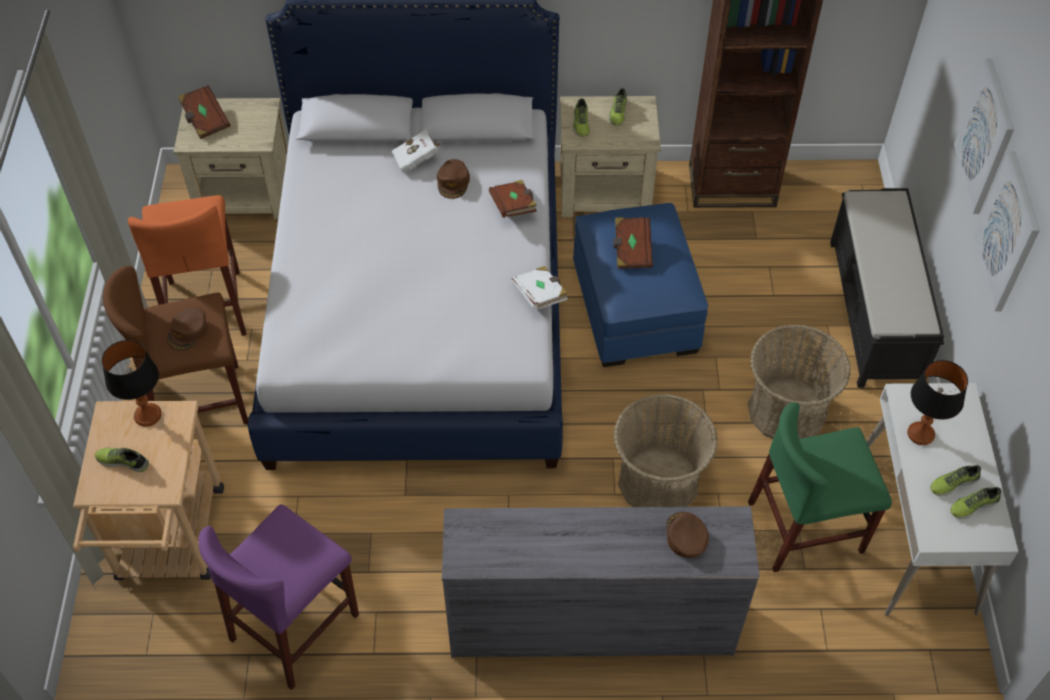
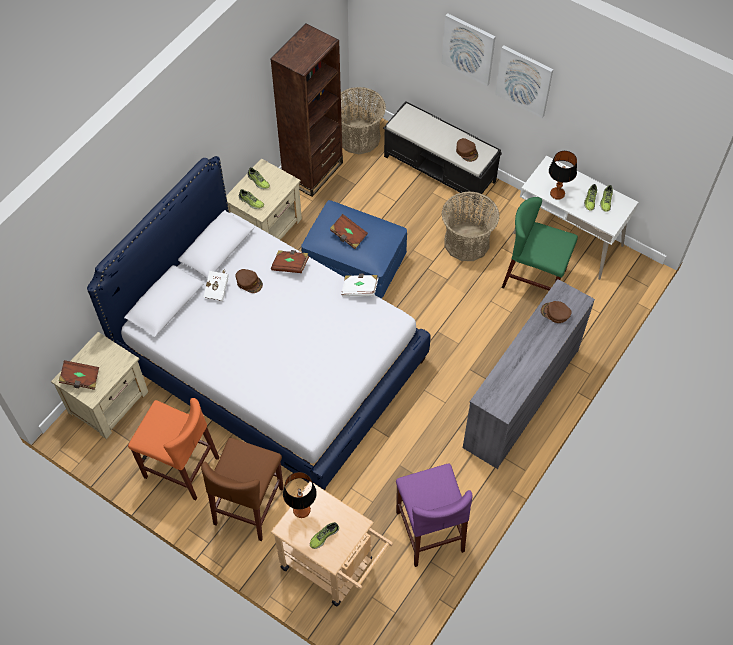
camera: 55 degrees left, 5 degrees up
brown cap [167,307,208,351] -> brown cap moved to [456,138,478,162]
basket [614,394,718,507] -> basket moved to [341,87,386,154]
green chair [748,402,892,572] -> green chair turned 90 degrees clockwise [502,197,578,290]

